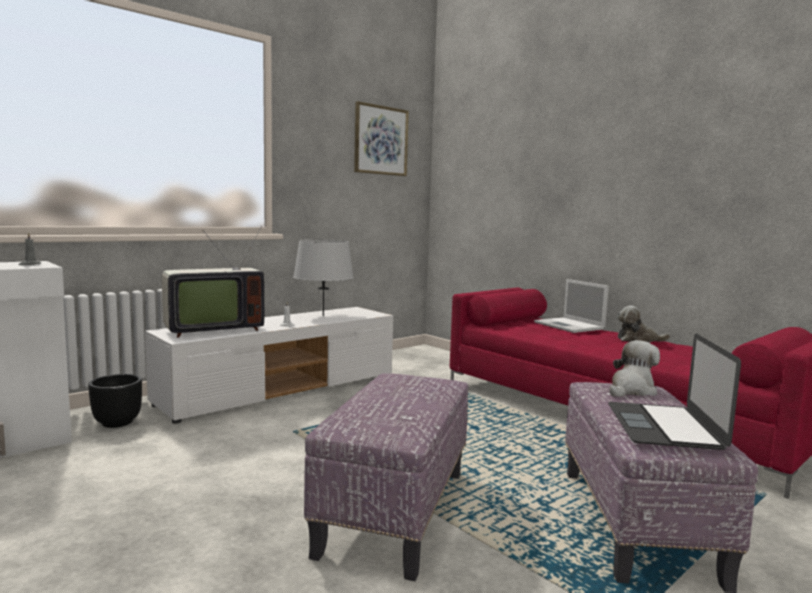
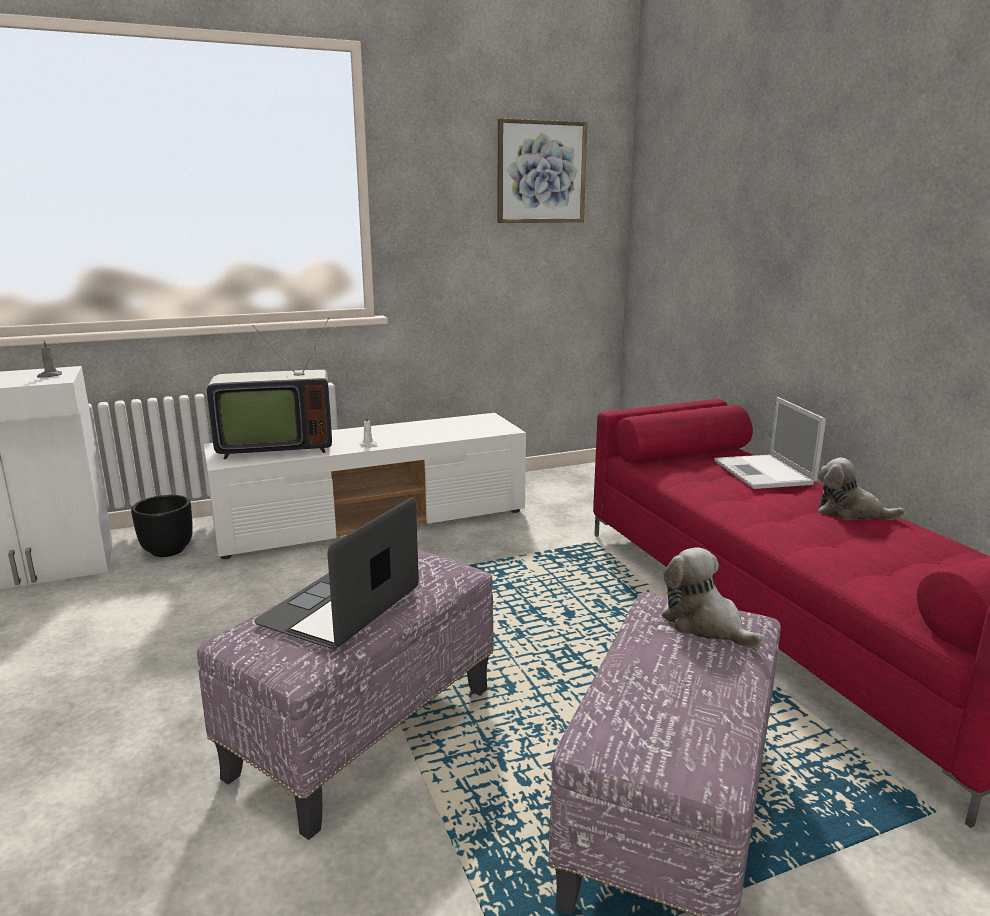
camera: 20 degrees right, 10 degrees up
grey table lamp [293,239,354,316] -> none
laptop [608,333,741,450] -> laptop moved to [254,497,419,649]
plush toy [609,340,660,397] -> plush toy turned 105 degrees counterclockwise [662,547,764,648]

